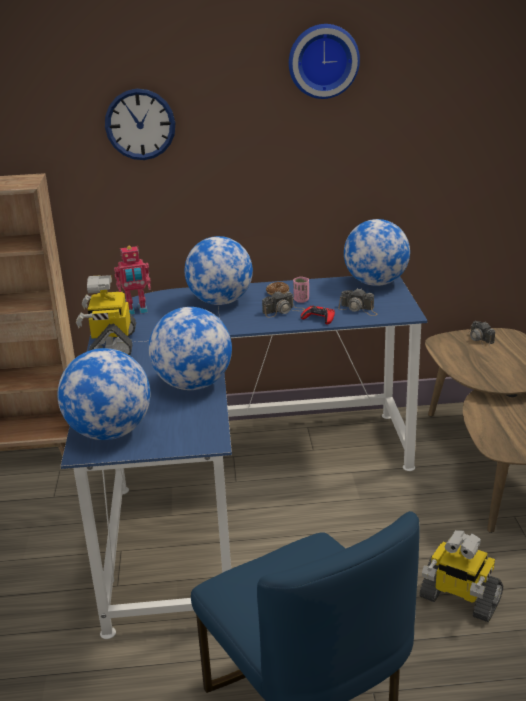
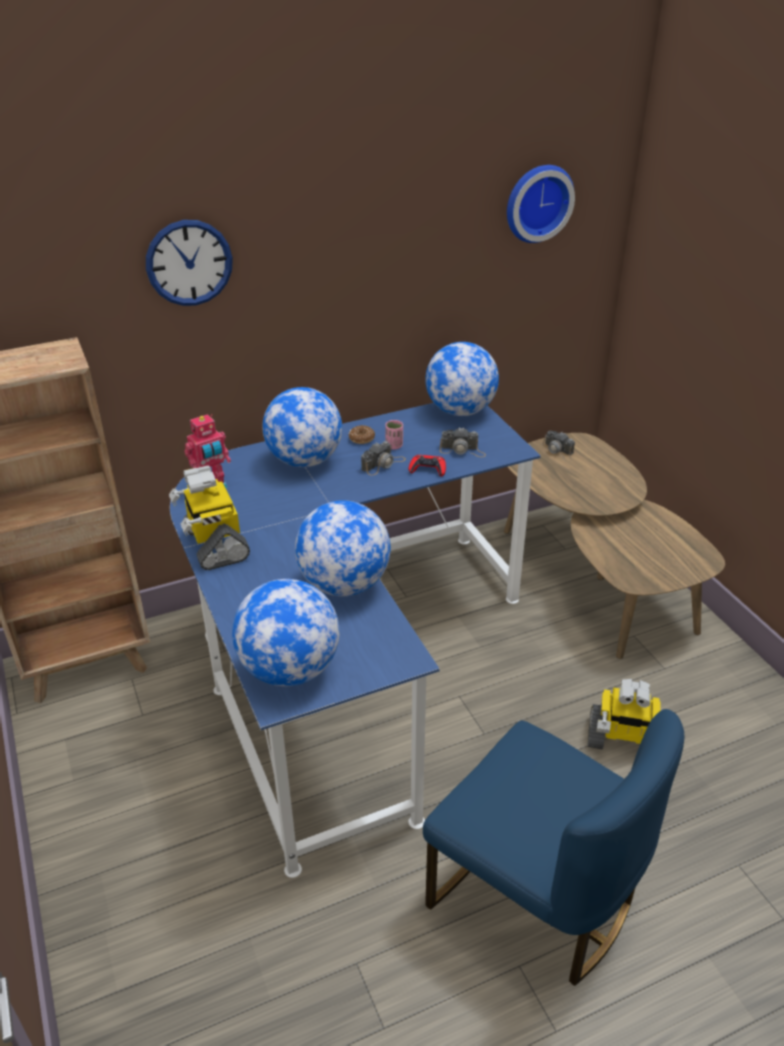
camera: 20 degrees left, 10 degrees up
wall clock [289,24,360,99] -> wall clock moved to [507,165,575,243]

